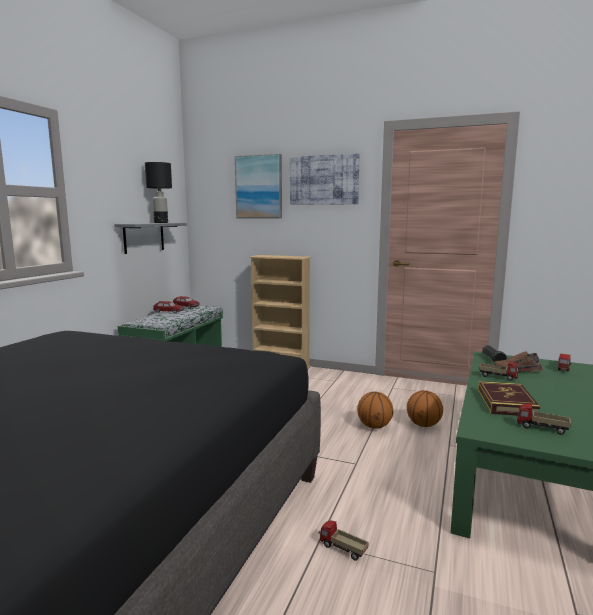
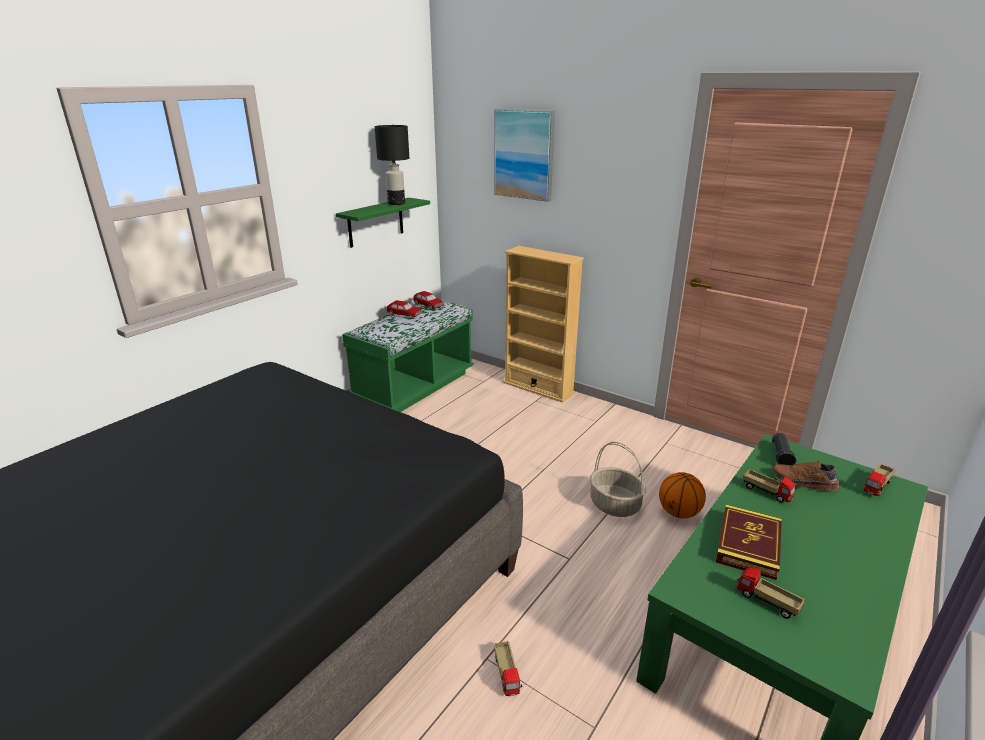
camera: 15 degrees right, 15 degrees up
grey shelf [114,223,187,254] -> green shelf [336,198,430,248]
picture [290,153,360,205] -> none
toy truck [318,521,369,561] -> toy truck turned 150 degrees counterclockwise [494,641,522,696]
basketball [357,391,393,429] -> basket [590,442,646,517]

